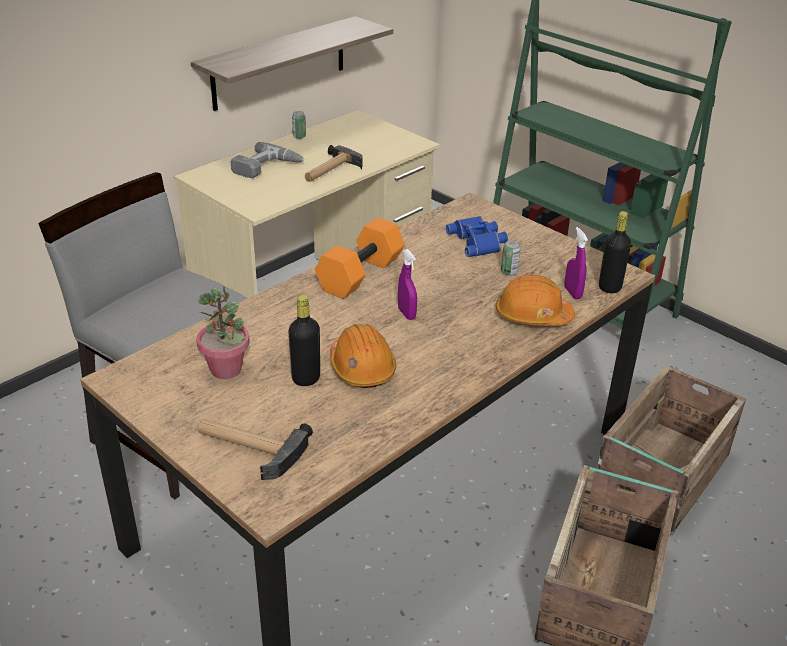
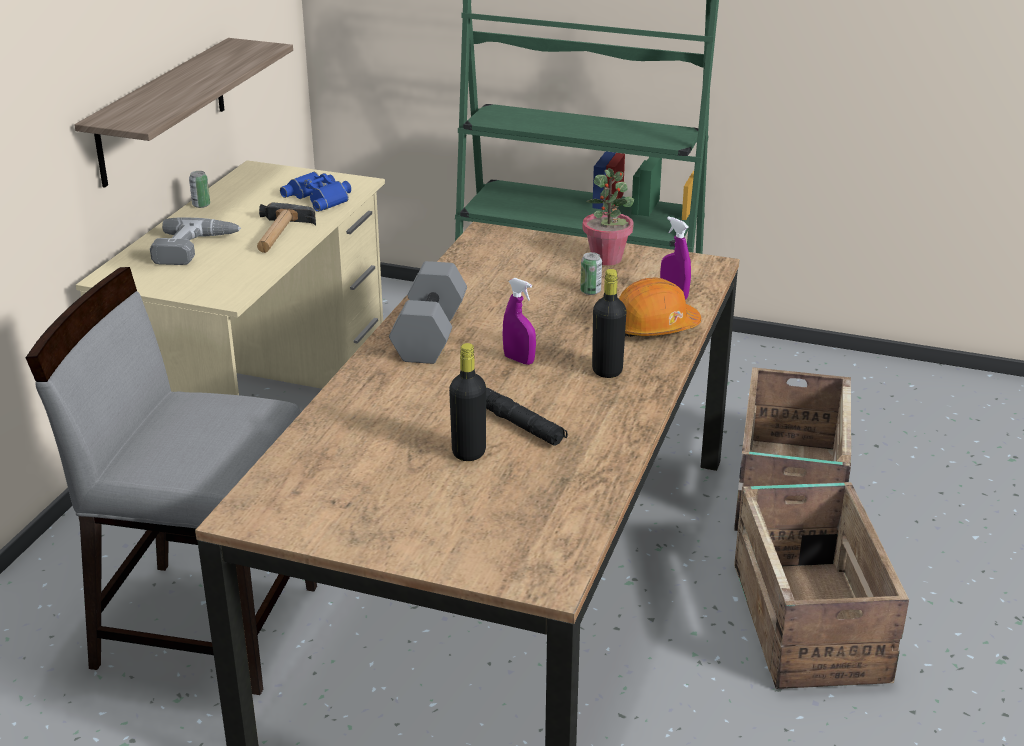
camera: 25 degrees left, 5 degrees down
potted plant [196,286,250,379] -> potted plant moved to [582,168,634,266]
hammer [198,419,313,480] -> none
orange dumbbell [315,218,405,299] -> grey dumbbell [389,261,467,364]
orange hard hat [330,324,396,388] -> black flashlight [486,387,568,446]
blue binoculars [446,216,508,257] -> blue binoculars moved to [280,172,351,212]
black bottle [599,211,631,293] -> black bottle moved to [592,269,626,378]

